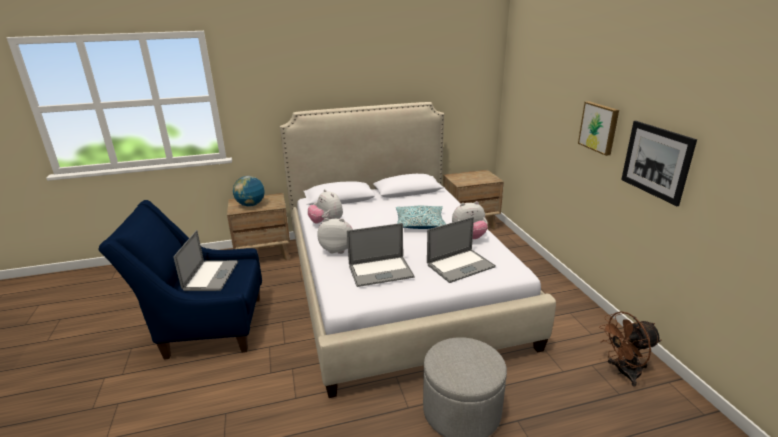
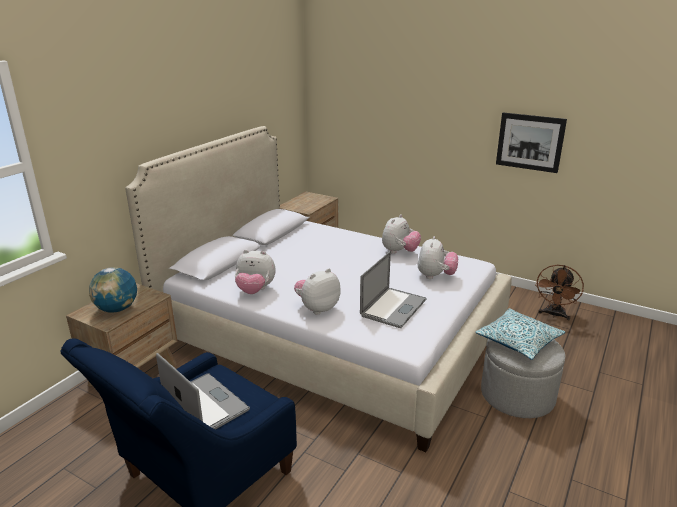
camera: 45 degrees left, 0 degrees up
pillow [396,206,446,229] -> pillow moved to [476,308,565,360]
laptop [427,217,496,283] -> plush toy [418,236,458,279]
picture [578,101,619,156] -> none

